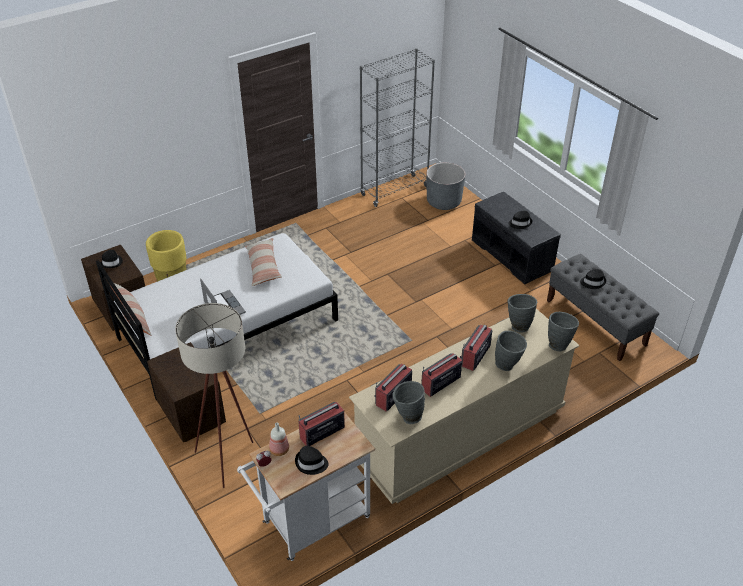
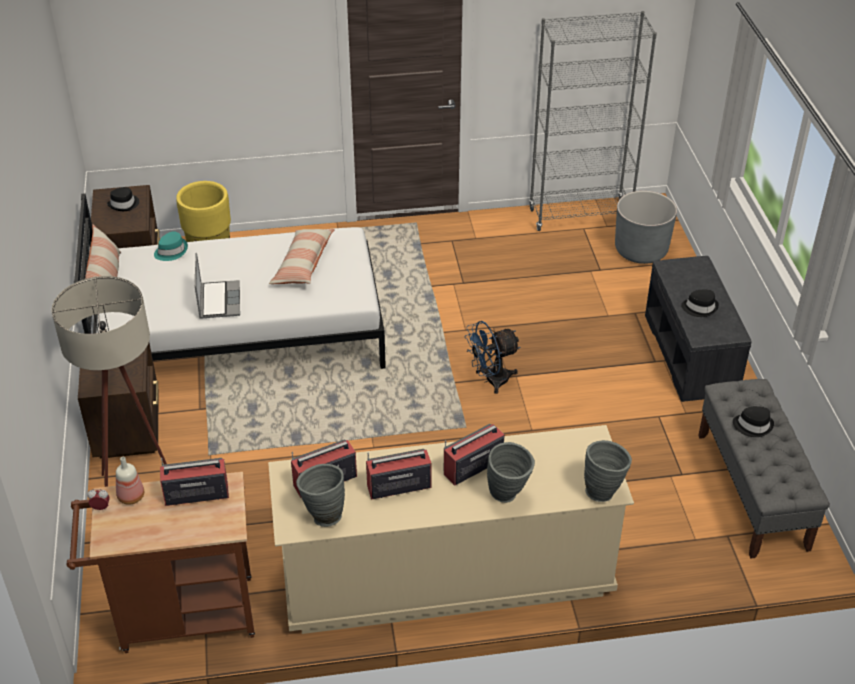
camera: 25 degrees right, 0 degrees up
white cart [237,412,375,561] -> brown cart [67,472,255,653]
black hat [295,446,329,475] -> none
grey vase [508,294,537,333] -> none
none -> turquoise hat [154,231,188,261]
none -> blue fan [464,321,520,394]

